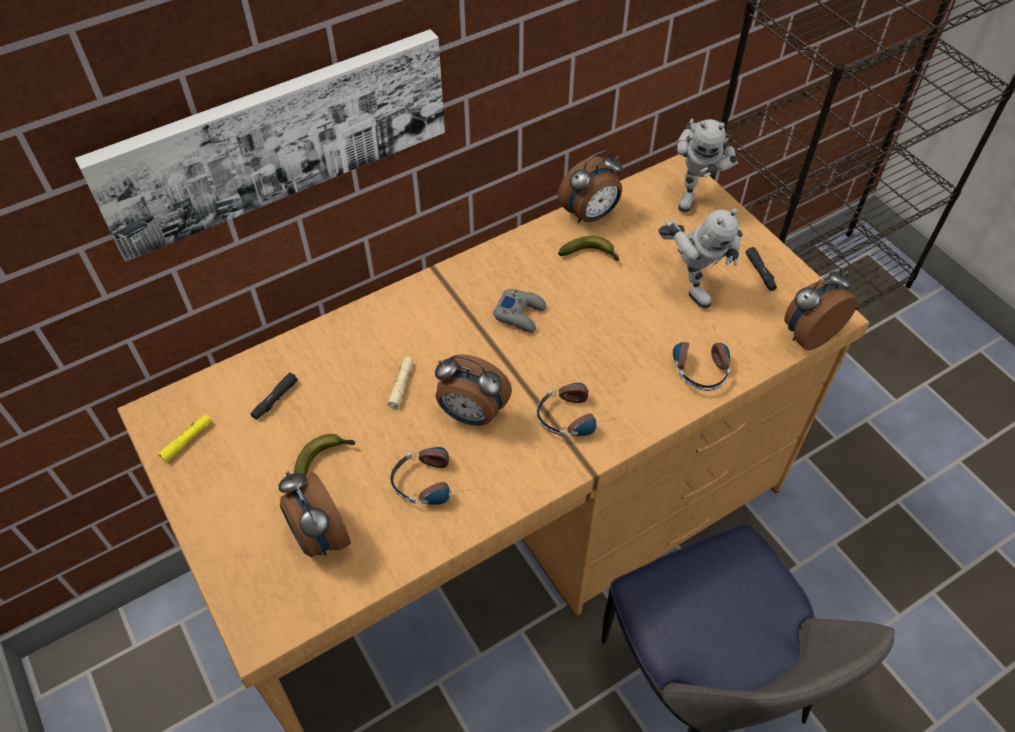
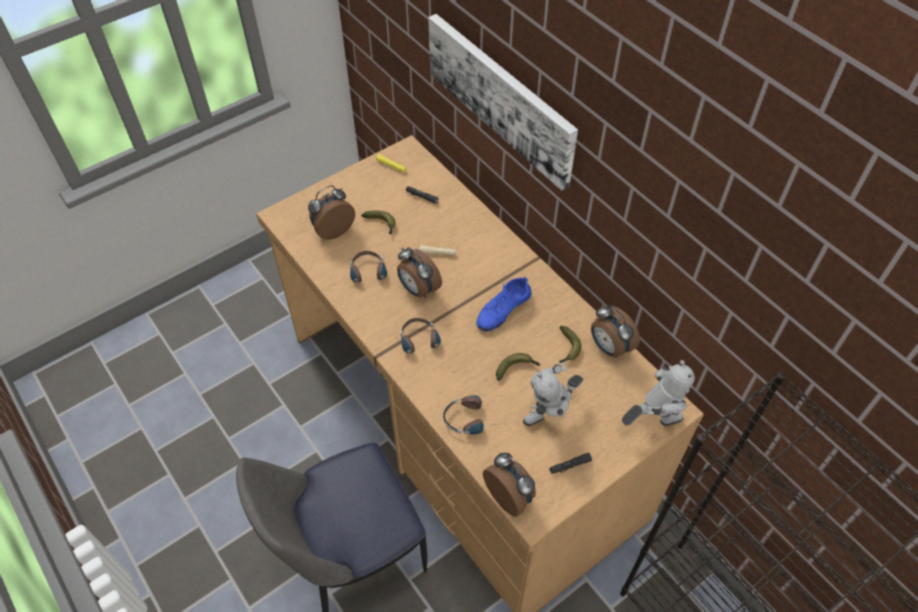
camera: 85 degrees right, 0 degrees up
alarm clock [435,354,512,426] -> alarm clock turned 60 degrees counterclockwise [397,247,442,298]
grey game controller [493,289,546,333] -> blue shoe [476,277,531,332]
toy robot [676,118,738,212] -> toy robot turned 150 degrees clockwise [622,360,695,426]
none -> banana [496,353,540,381]

